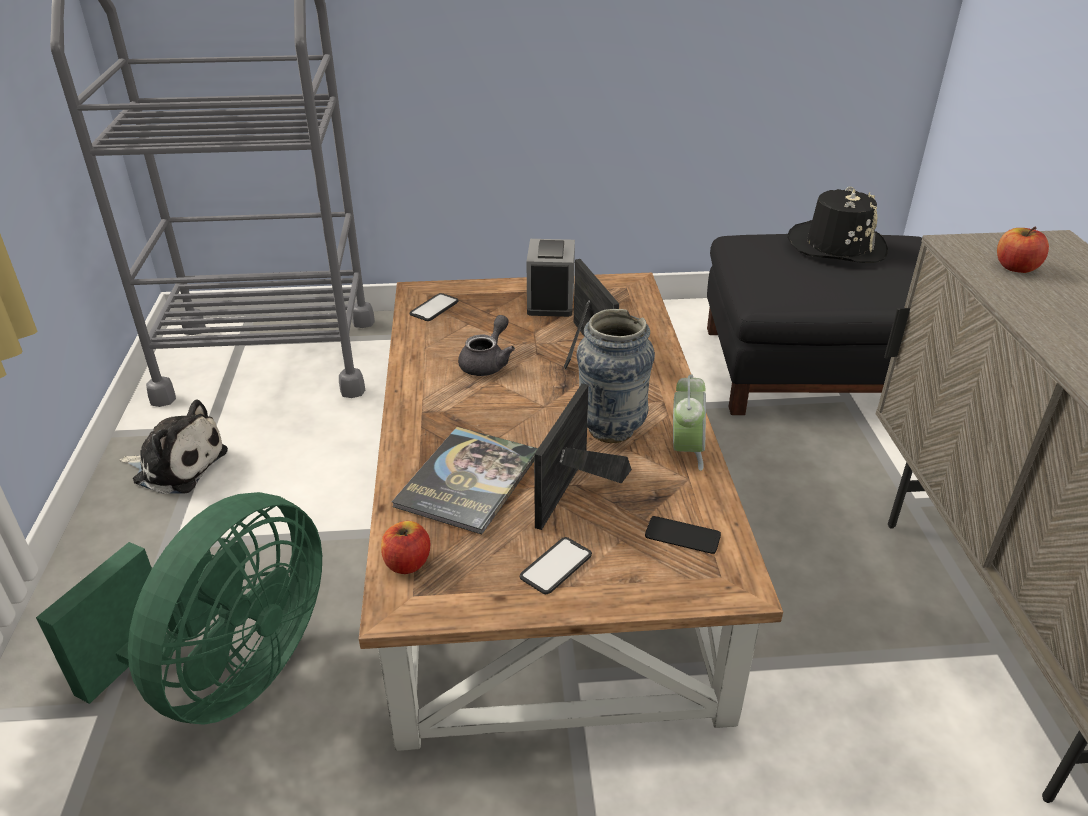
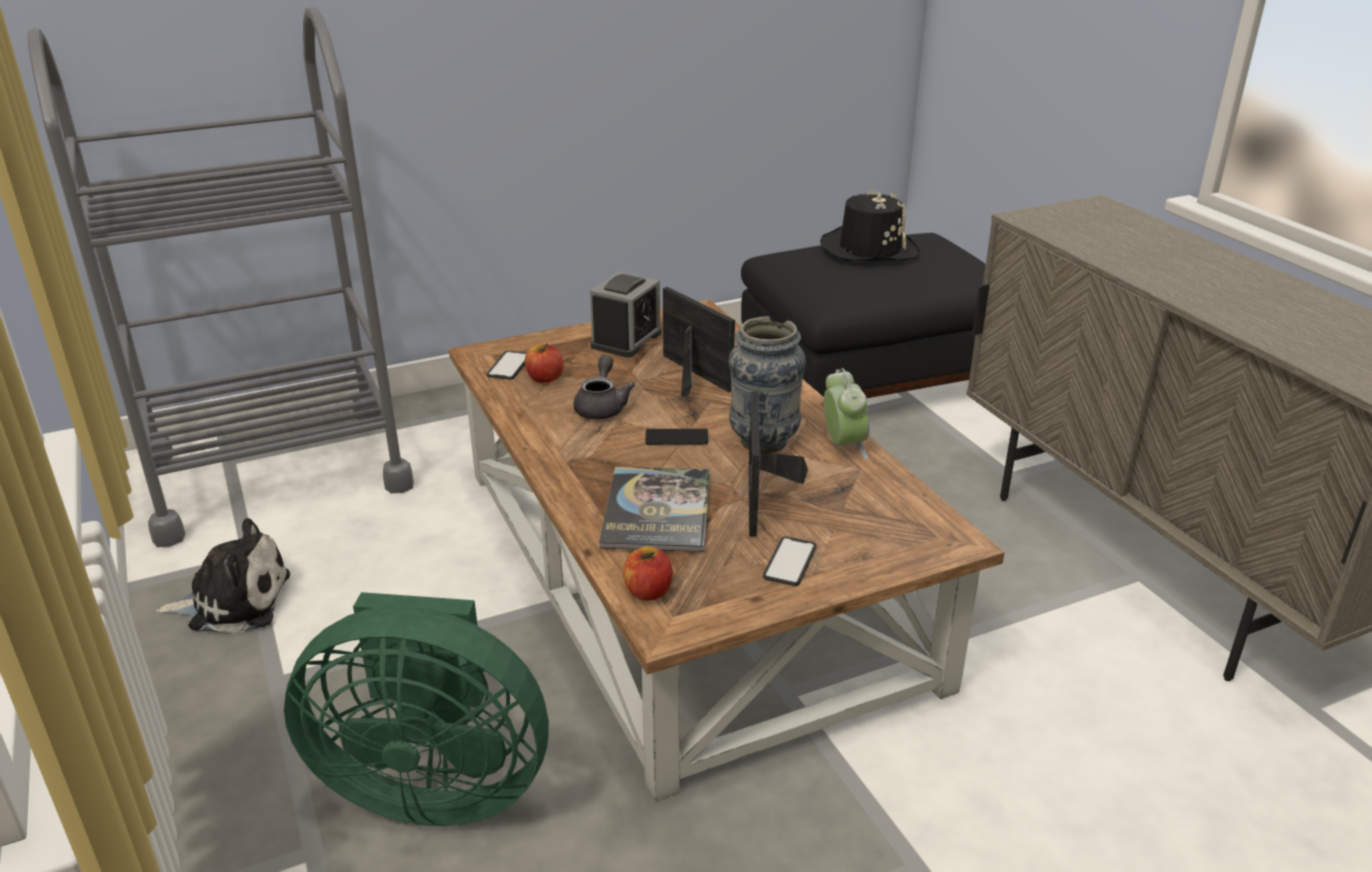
camera: 20 degrees left, 5 degrees down
green fan [36,492,322,725] -> green fan turned 90 degrees clockwise [284,592,549,826]
alarm clock [526,239,575,317] -> alarm clock turned 45 degrees clockwise [590,272,662,358]
phone [645,516,721,554] -> phone moved to [645,429,708,445]
apple [997,227,1049,273] -> apple moved to [525,343,564,383]

